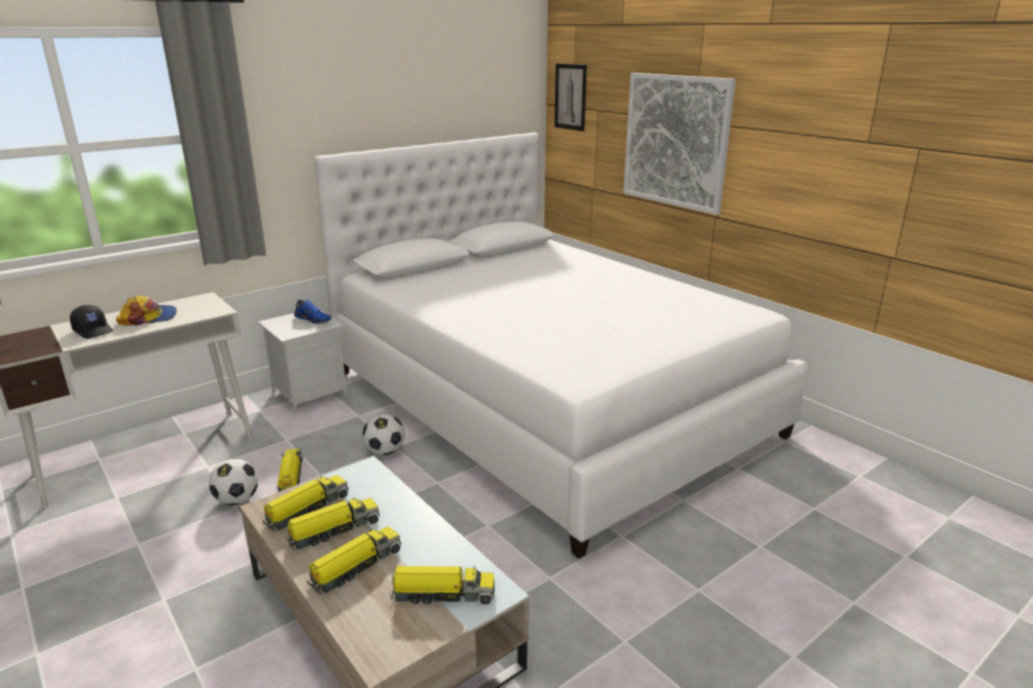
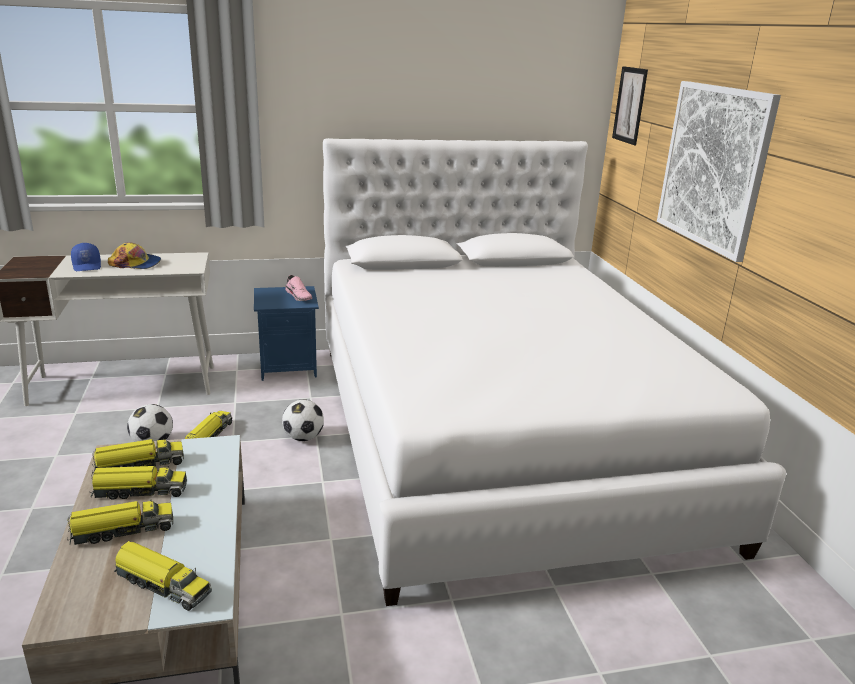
camera: 25 degrees right, 0 degrees up
black cap [70,305,113,339] -> blue cap [71,243,101,271]
grey nightstand [258,310,347,413] -> blue nightstand [254,286,319,381]
blue shoe [294,300,331,324] -> pink shoe [285,275,312,301]

